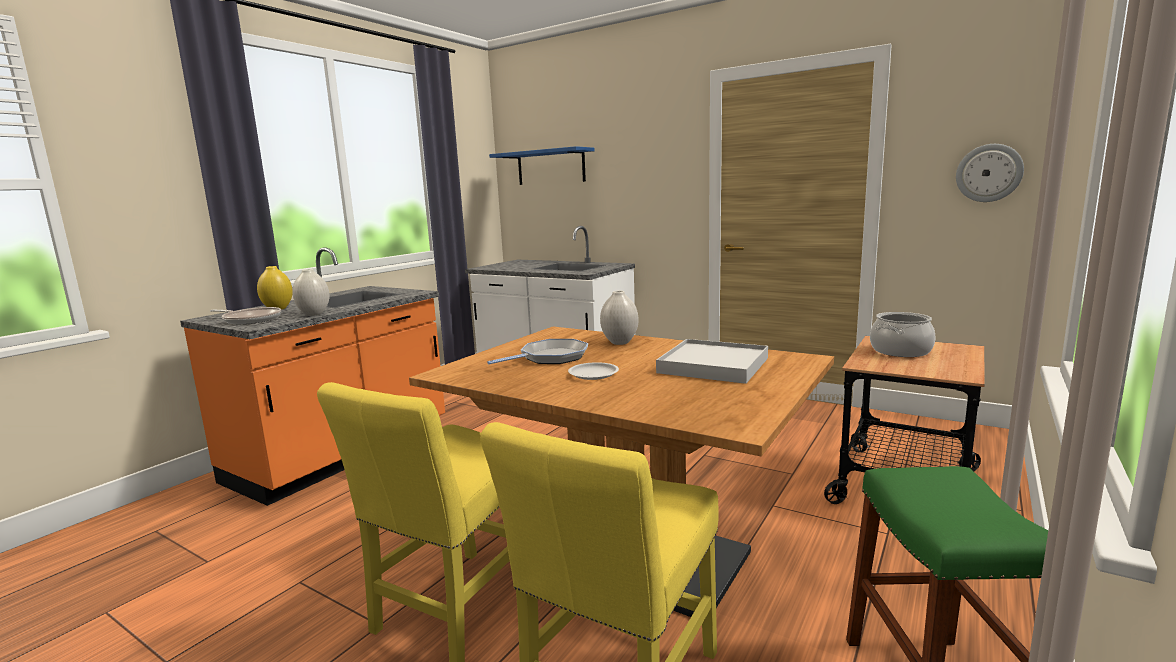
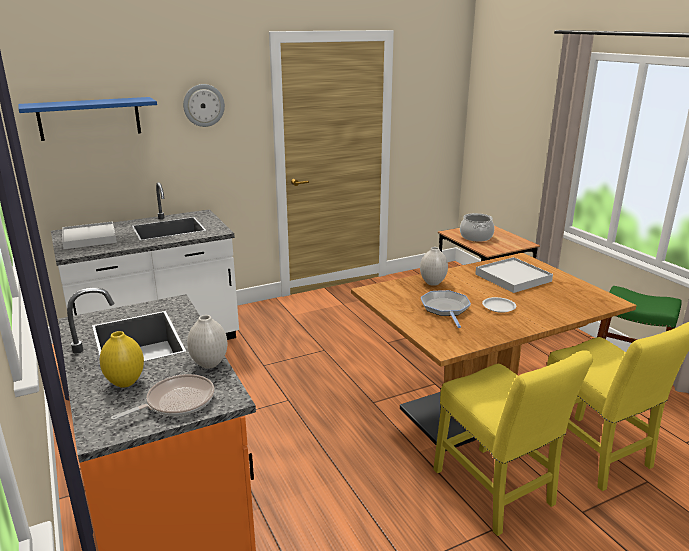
camera: 60 degrees left, 10 degrees up
wall clock [956,144,1024,202] -> wall clock moved to [183,84,225,127]
none -> white tray [62,221,117,249]

